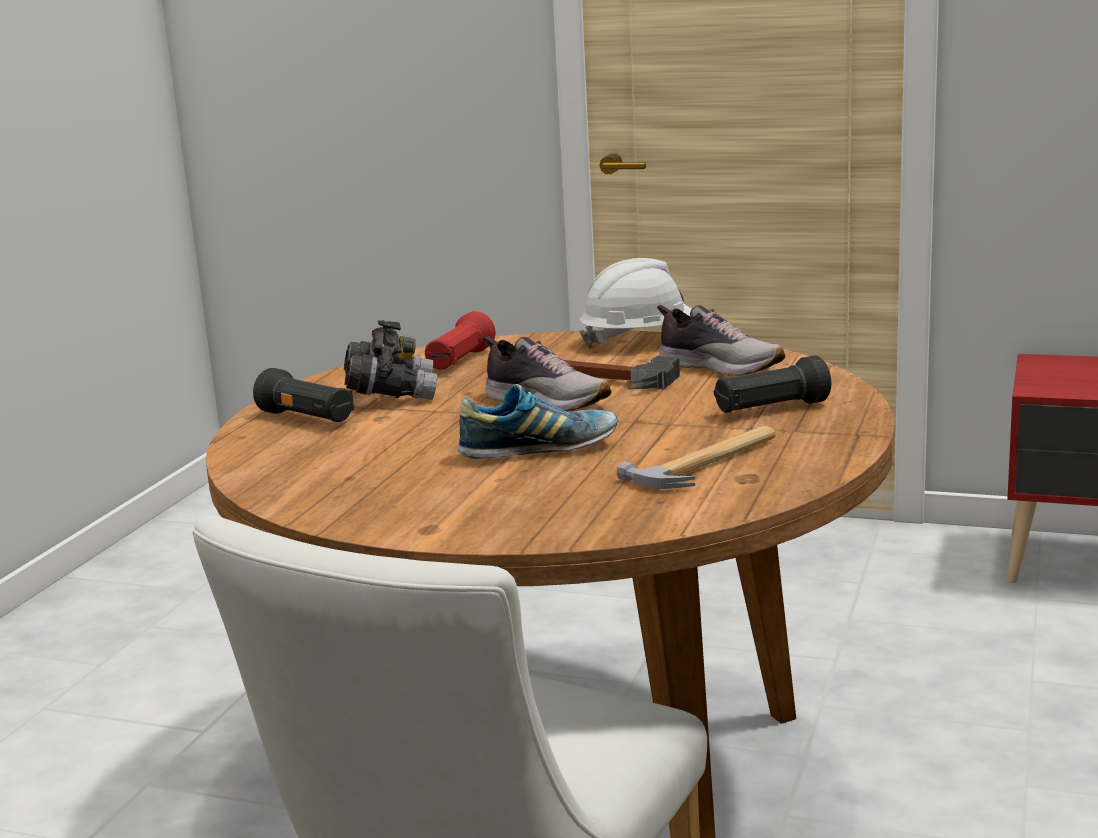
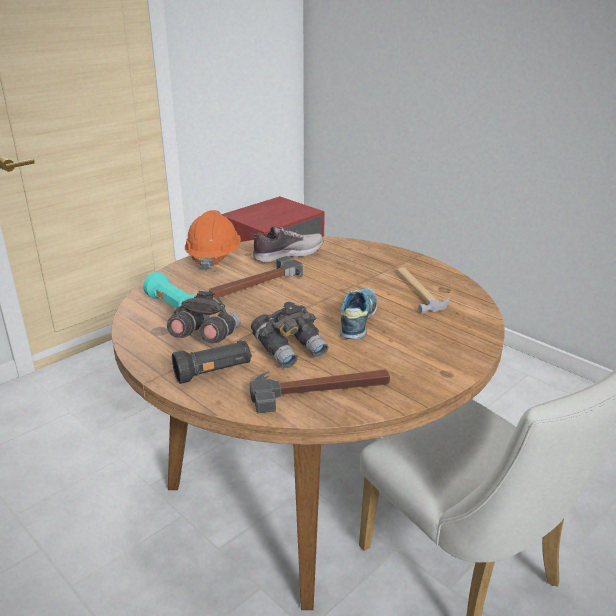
camera: 65 degrees left, 10 degrees up
red flashlight [425,311,495,370] -> turquoise flashlight [143,272,196,308]
shoe [483,336,611,411] -> none
white hard hat [579,258,692,349] -> orange hard hat [185,210,241,271]
black flashlight [714,355,831,413] -> none
none -> hammer [250,369,390,413]
none -> grey binoculars [251,302,328,368]

